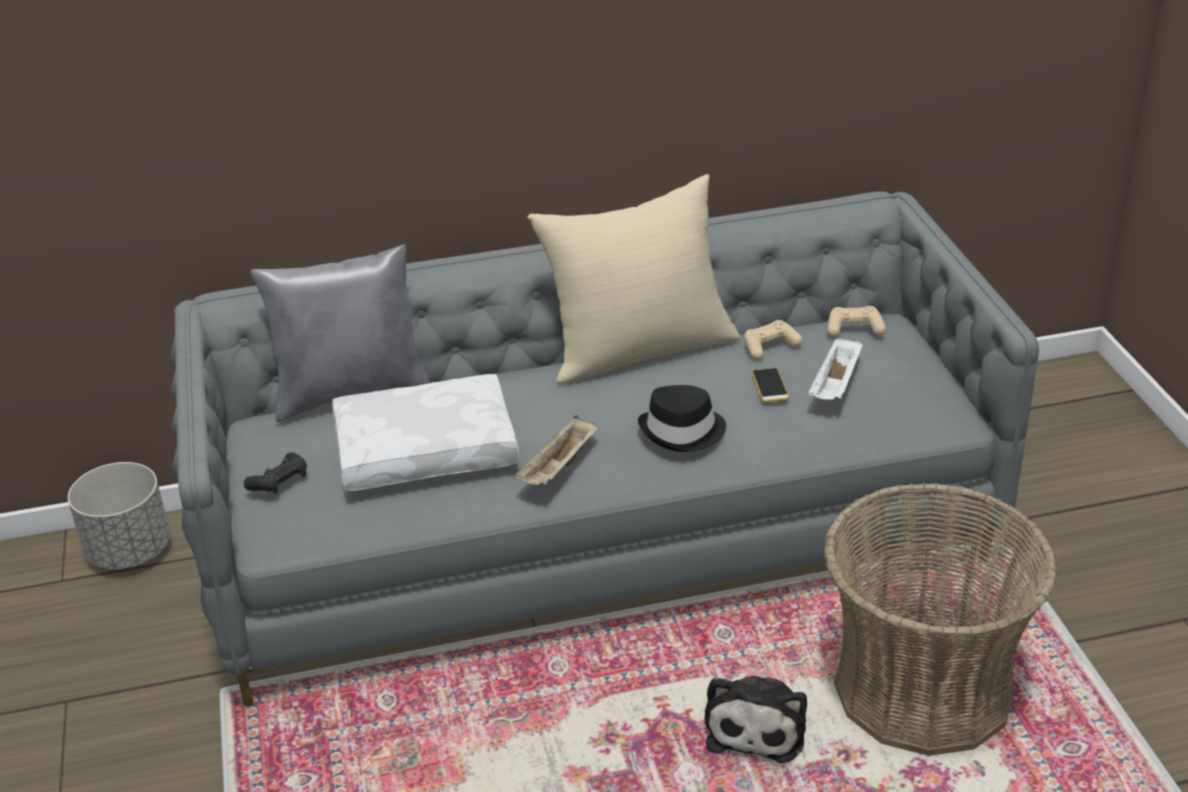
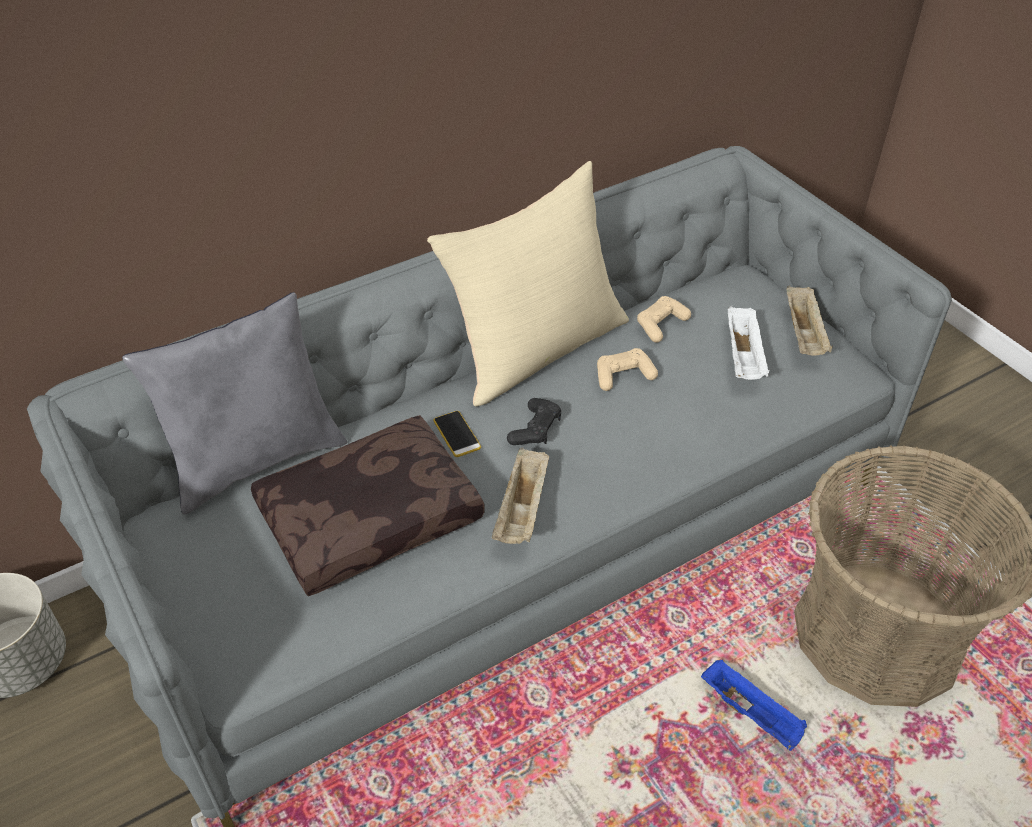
camera: 20 degrees left, 10 degrees up
black game controller [244,452,307,494] -> black game controller moved to [507,398,561,445]
white pillow [332,374,520,491] -> brown pillow [251,415,485,596]
black hat [638,385,726,452] -> none
plush toy [704,674,807,763] -> blue tray [701,660,807,751]
phone [752,368,789,402] -> phone moved to [433,411,481,457]
beige game controller [827,306,886,337] -> beige game controller moved to [597,348,658,391]
none -> beige tray [786,285,833,356]

